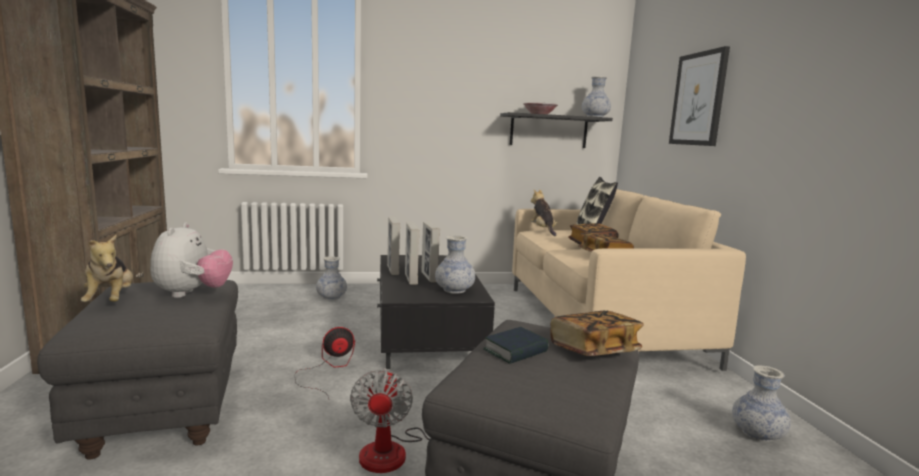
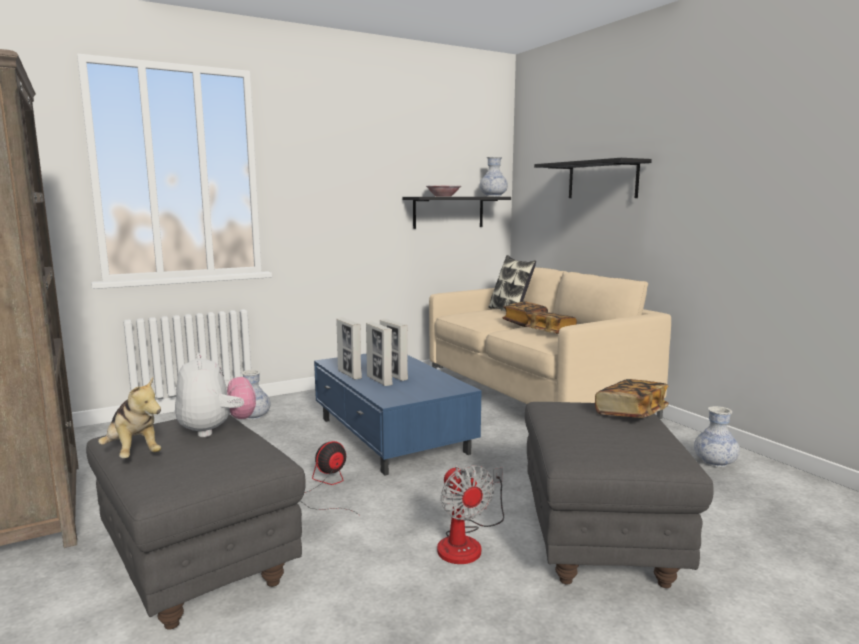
camera: 20 degrees left, 0 degrees up
black coffee table [377,255,495,369] -> blue coffee table [314,353,481,476]
vase [435,235,475,294] -> none
book [483,327,548,364] -> none
plush toy [531,189,558,236] -> none
picture [669,46,730,146] -> black shelf [534,158,652,198]

